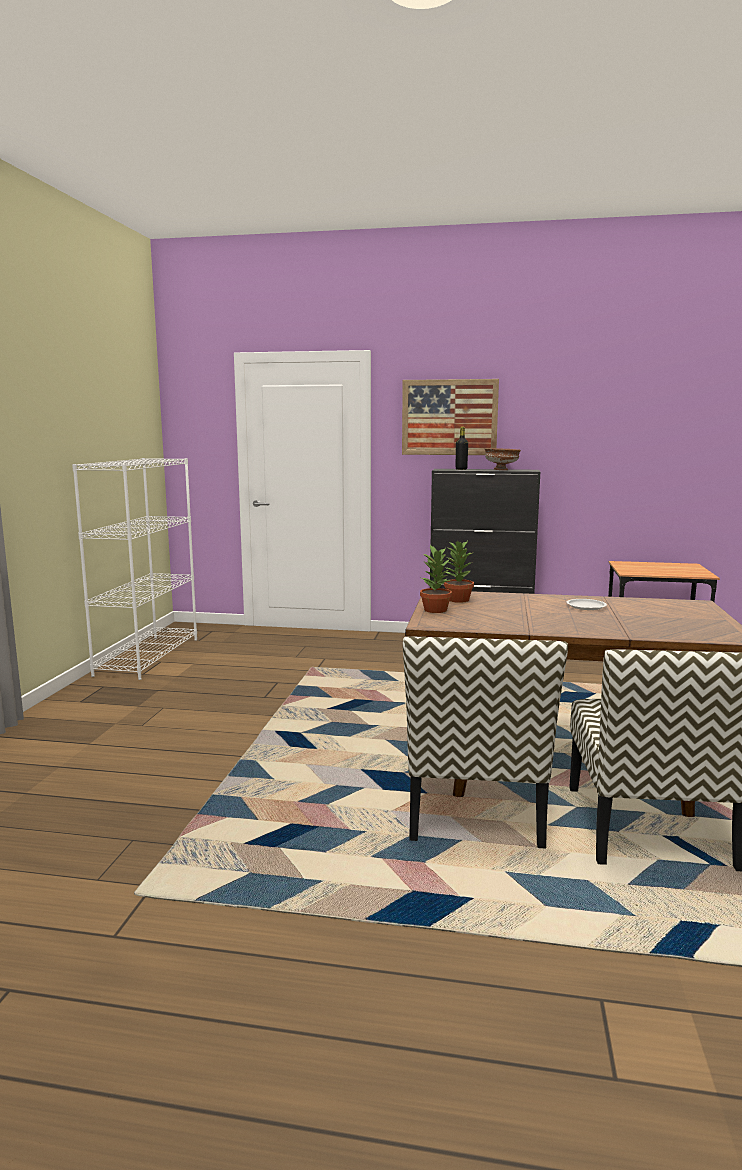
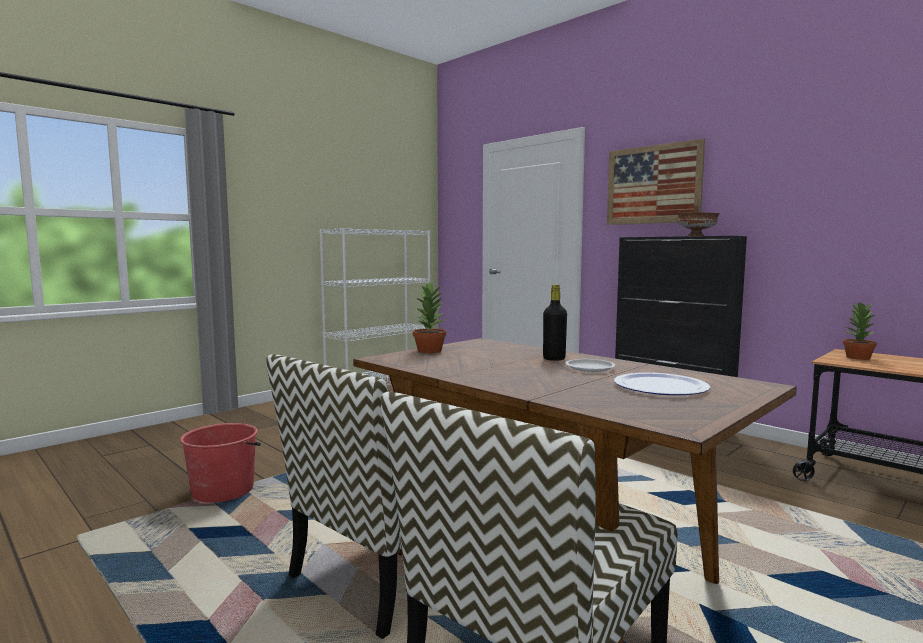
camera: 35 degrees right, 5 degrees down
potted plant [444,540,474,603] -> potted plant moved to [843,302,877,360]
black bottle [456,427,468,470] -> black bottle moved to [543,284,567,361]
none -> red bucket [180,423,261,503]
none -> plate [614,372,710,395]

